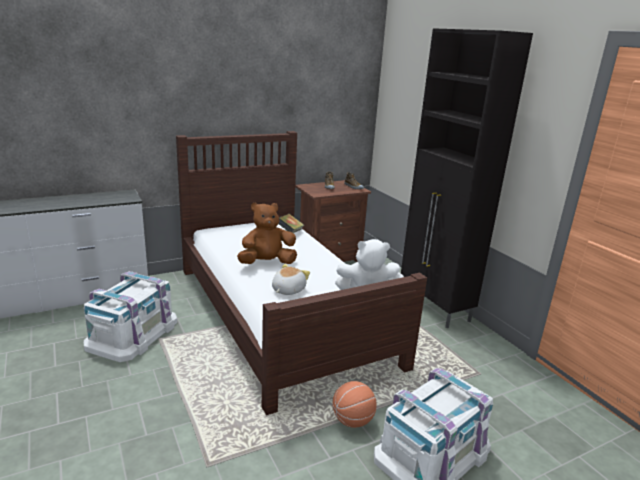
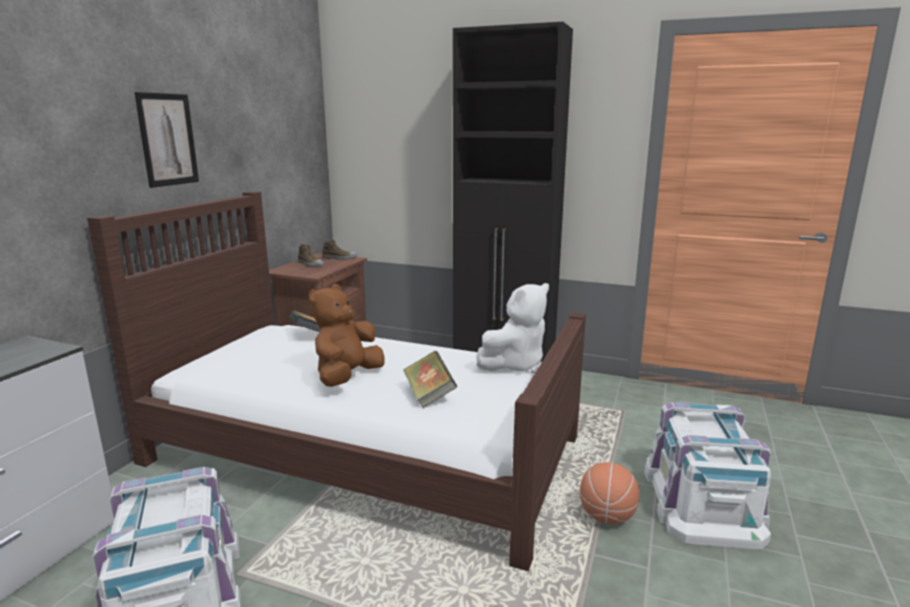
camera: 40 degrees left, 5 degrees down
plush toy [272,264,310,295] -> book [403,351,457,408]
none -> picture [134,92,199,188]

